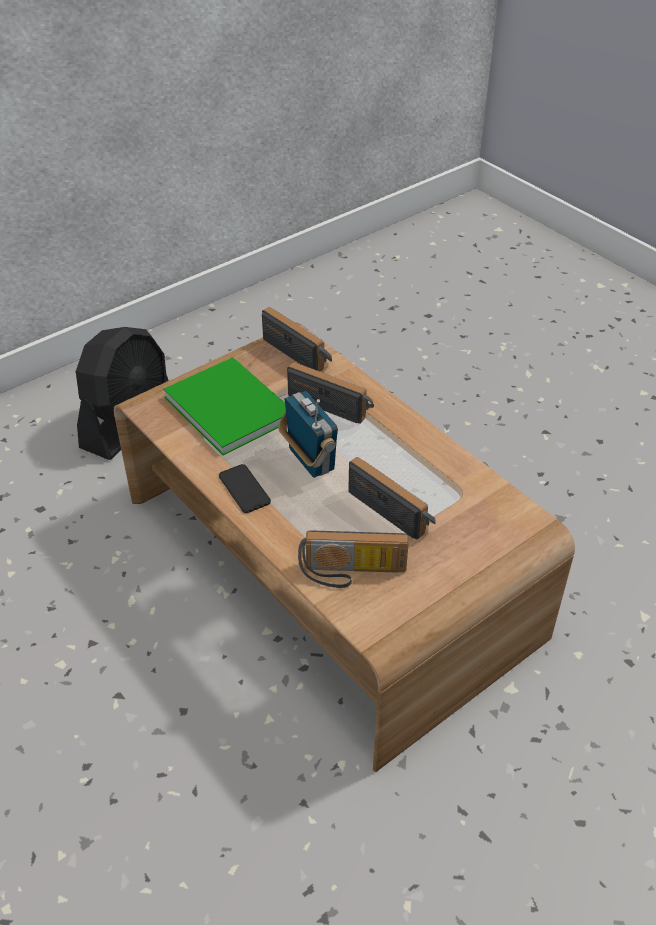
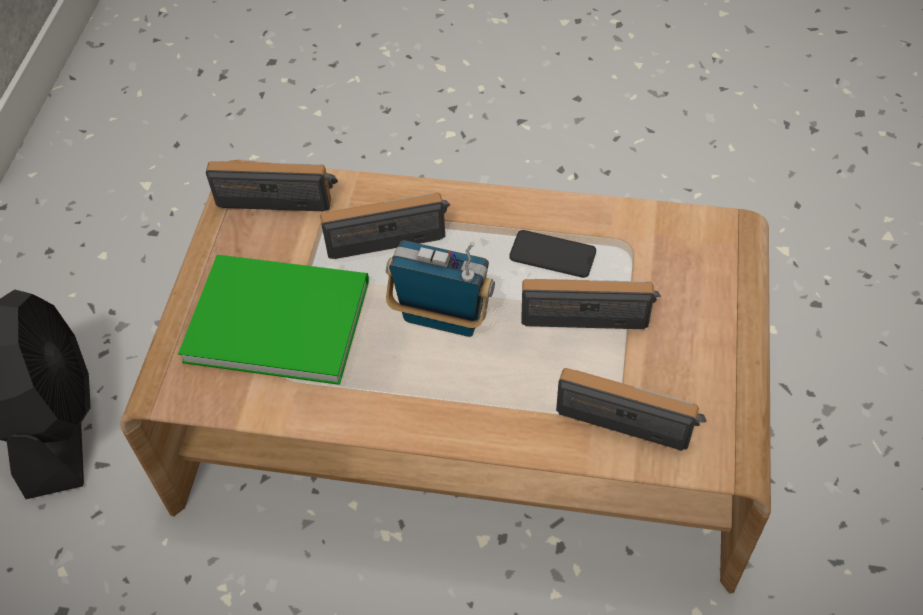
camera: 40 degrees left, 10 degrees up
phone [219,464,271,513] -> phone moved to [509,230,596,278]
radio [298,530,409,588] -> radio turned 120 degrees counterclockwise [556,368,707,451]

